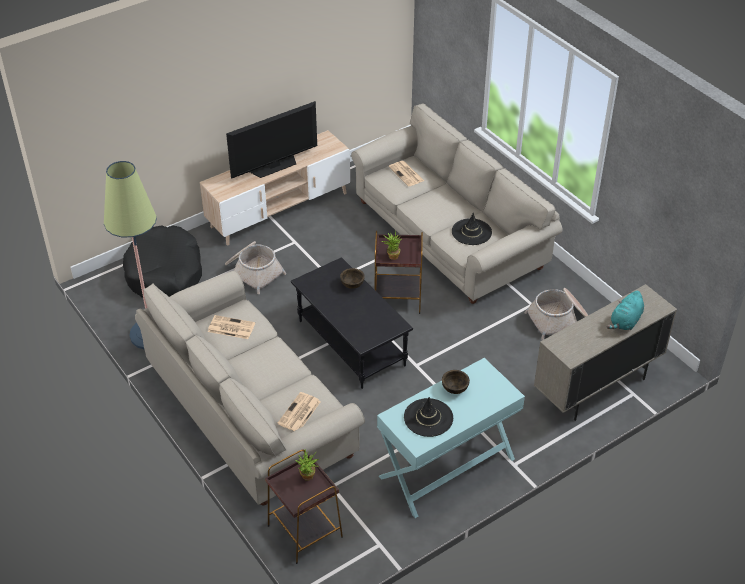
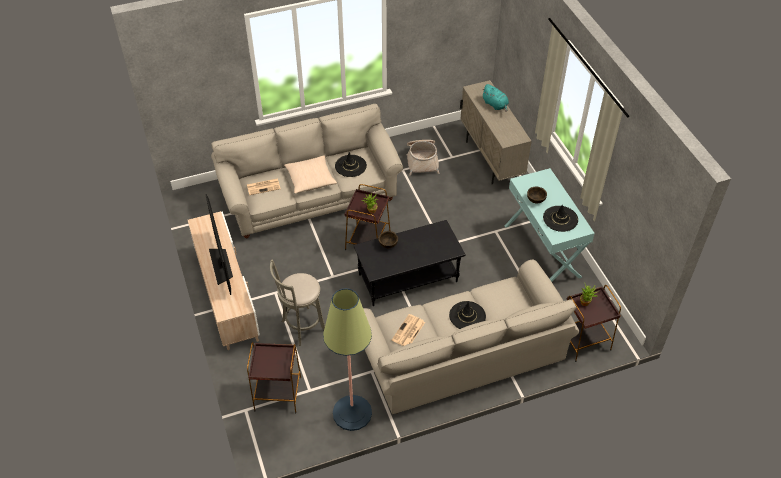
camera: 75 degrees left, 5 degrees up
black dog bed [123,225,202,298] -> brown side table [247,342,301,413]
basket [225,241,286,294] -> grey stool [270,259,325,346]
newspaper [277,392,321,431] -> none
none -> beige pillow [284,155,337,194]
none -> black hat [449,301,486,329]

